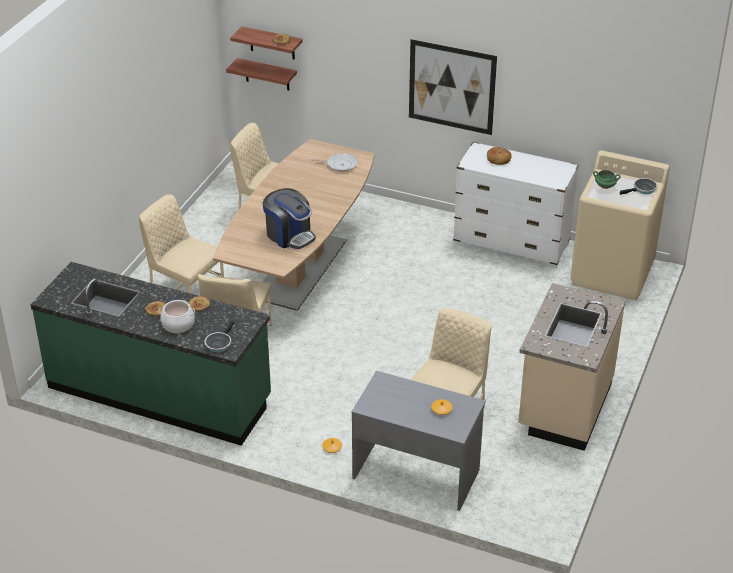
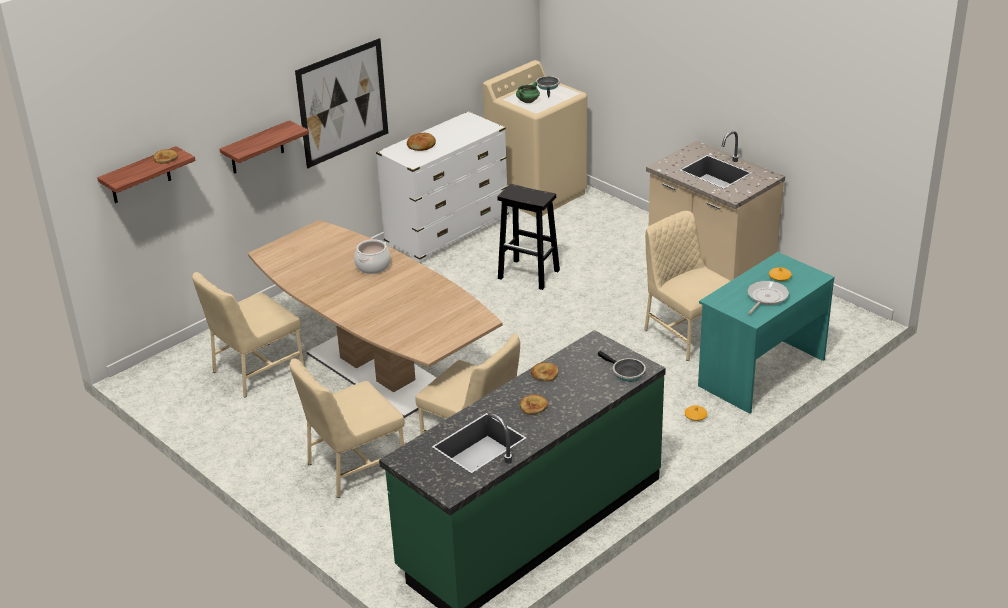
camera: 65 degrees left, 5 degrees down
cooking pot [159,300,195,333] -> cooking pot moved to [354,239,391,274]
shelf [226,58,297,90] -> shelf moved to [219,120,309,174]
coffee machine [262,188,316,249] -> none
frying pan [311,153,358,172] -> frying pan moved to [747,281,789,315]
grey desk [351,371,486,511] -> turquoise desk [698,252,835,414]
none -> black stool [497,184,560,290]

